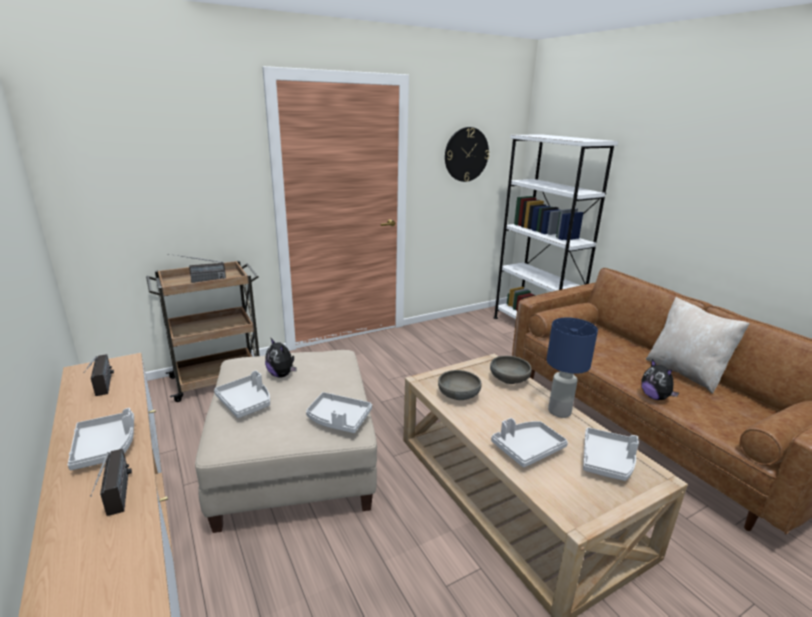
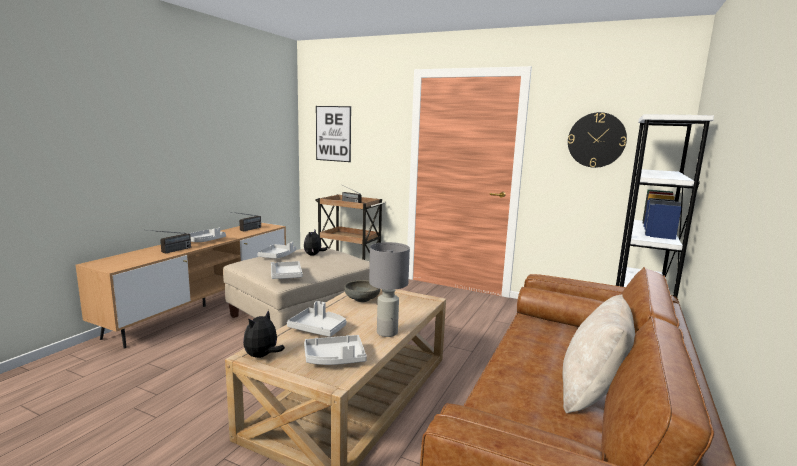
camera: 55 degrees right, 10 degrees down
grey bowl [490,356,532,384] -> none
blue table lamp [546,318,598,418] -> grey table lamp [369,242,410,337]
plush toy [641,359,679,400] -> plush toy moved to [243,310,285,358]
none -> picture [316,106,351,162]

